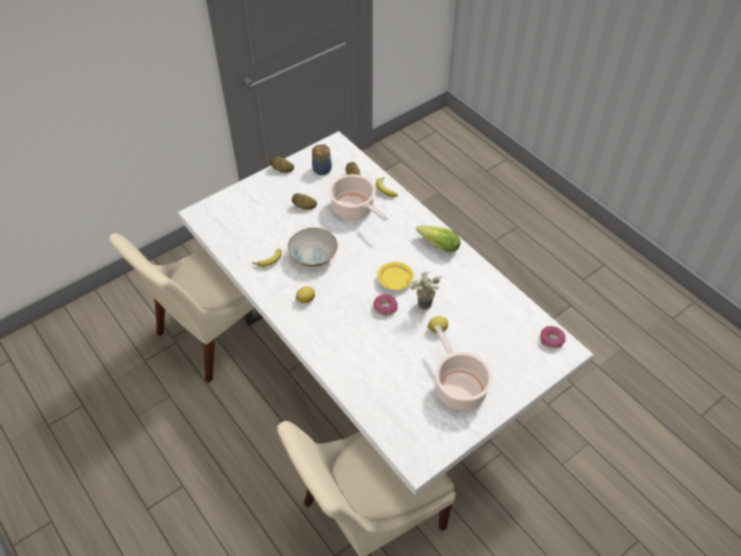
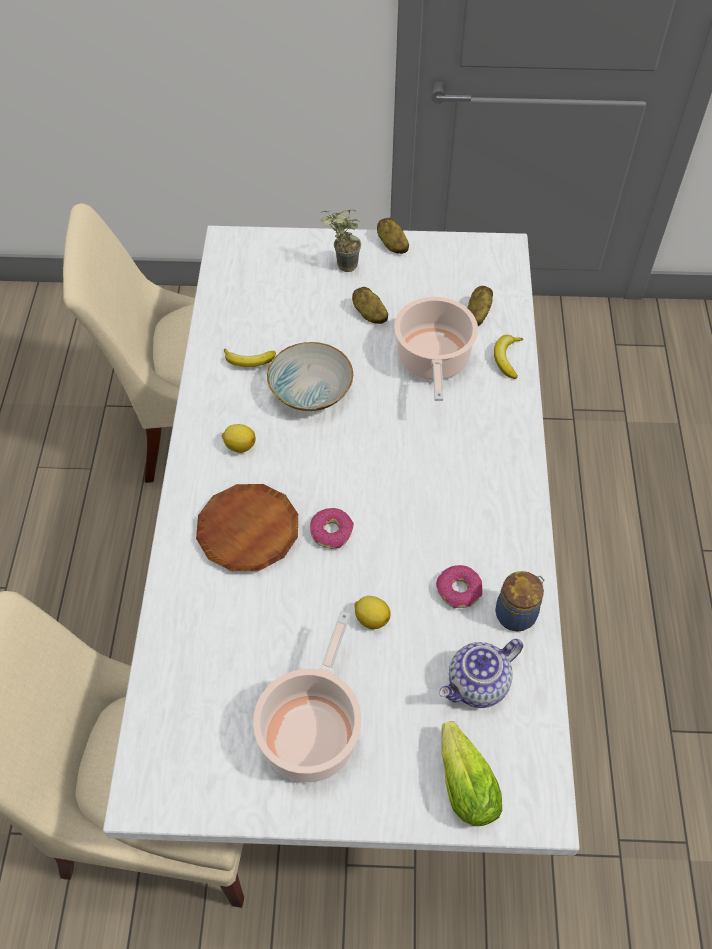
camera: 40 degrees right, 5 degrees up
jar [312,144,332,175] -> jar moved to [495,571,544,631]
yellow plate [377,262,414,290] -> none
potted plant [411,272,441,310] -> potted plant moved to [320,208,361,272]
lettuce [416,225,461,252] -> lettuce moved to [441,721,502,826]
donut [540,326,566,349] -> donut moved to [436,565,482,609]
none -> brown plate [196,484,298,571]
none -> teapot [439,639,523,708]

